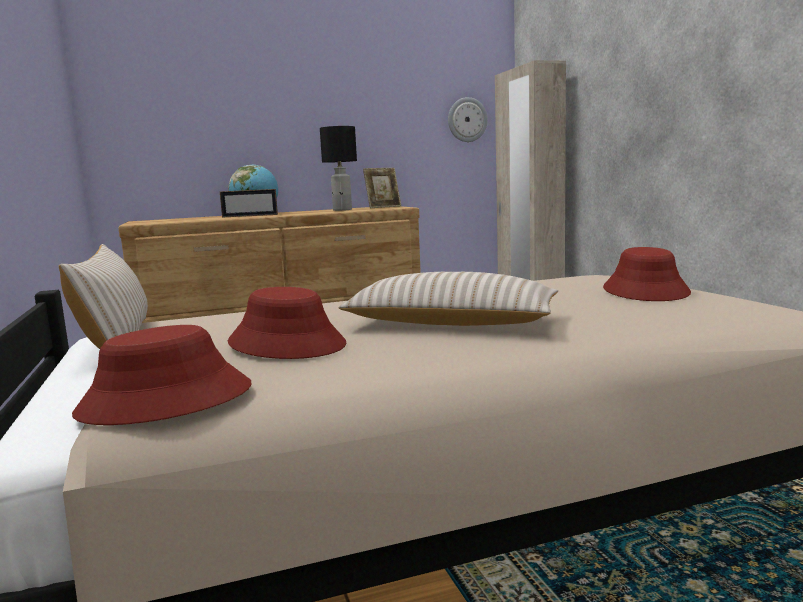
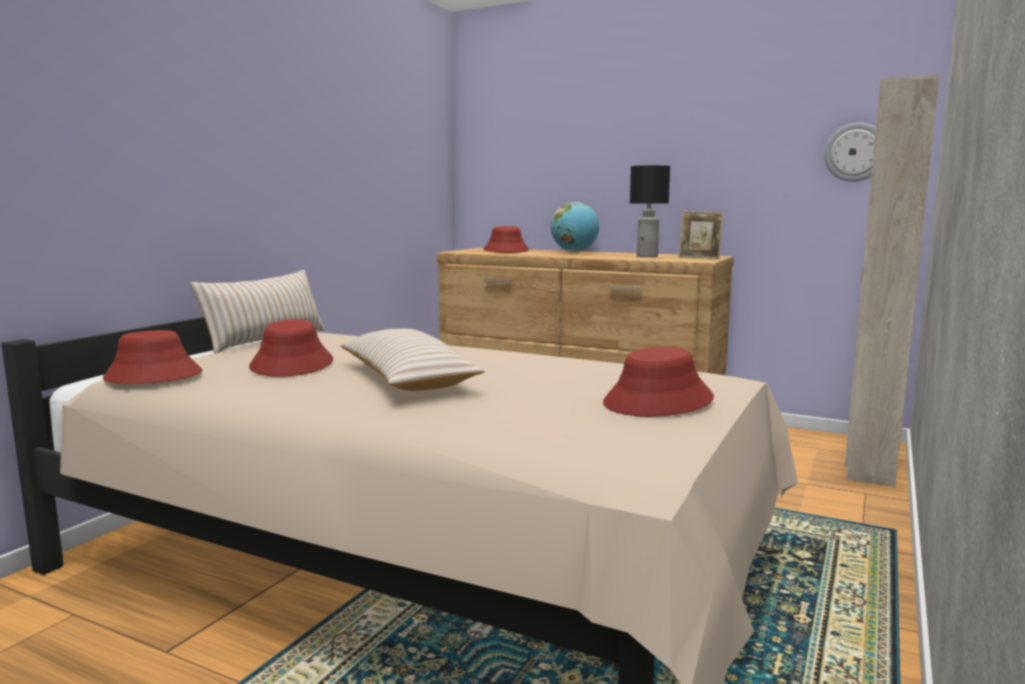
camera: 45 degrees right, 0 degrees up
picture frame [220,189,278,218] -> none
none -> red hat [483,226,529,253]

